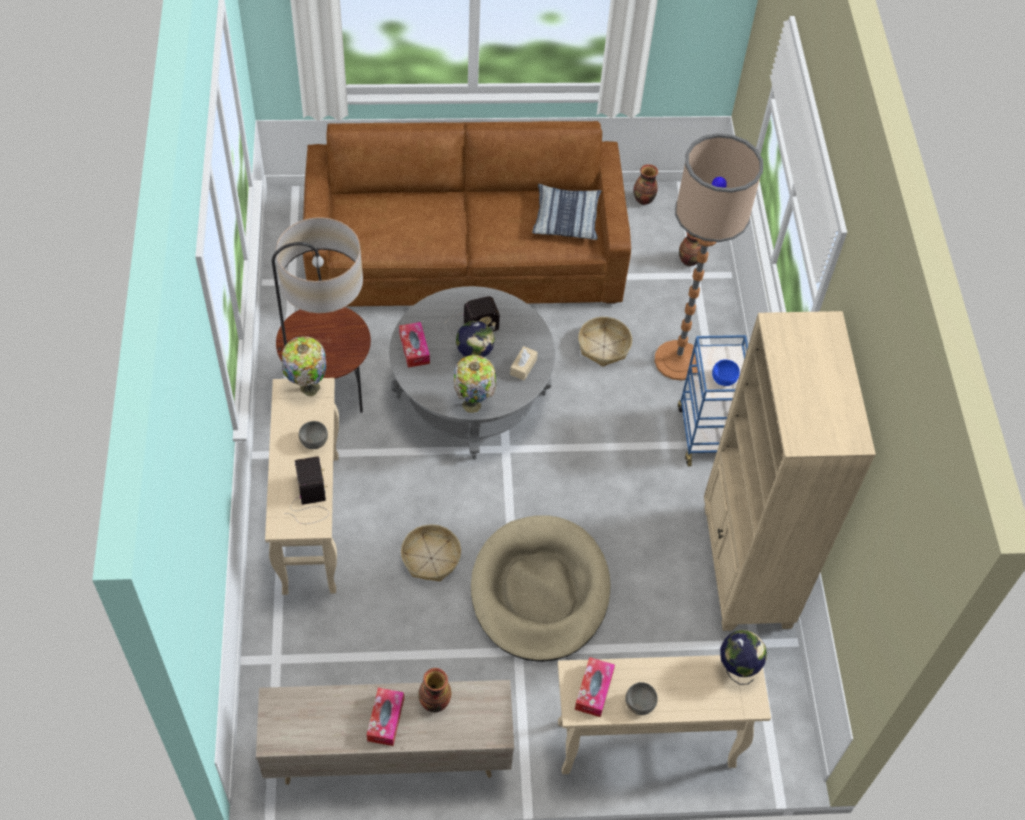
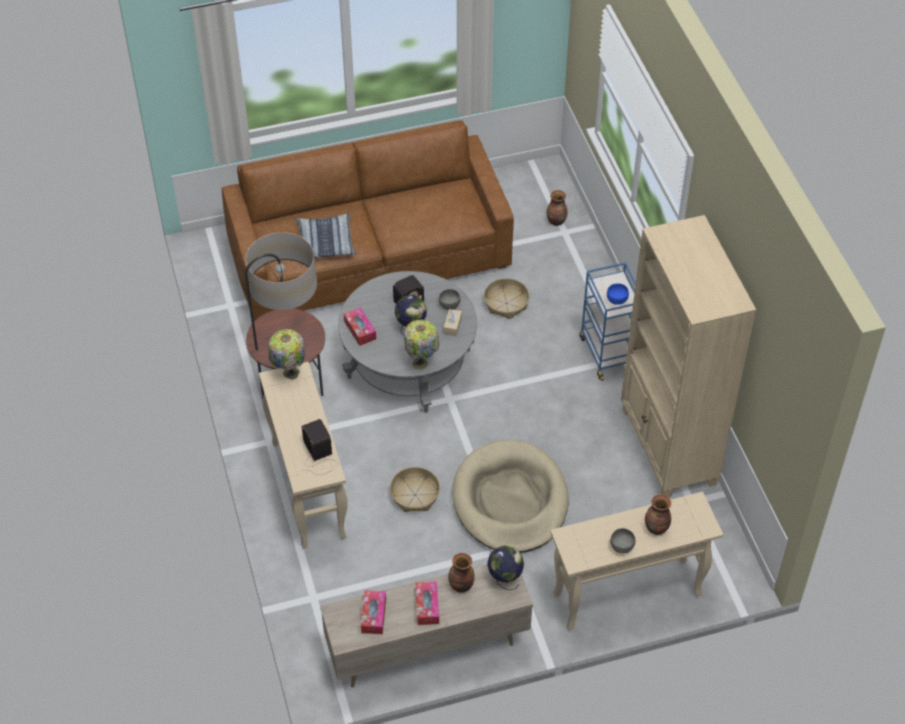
camera: 10 degrees left, 5 degrees down
grey bowl [299,421,328,449] -> grey bowl moved to [439,289,460,310]
pillow [532,184,601,240] -> pillow moved to [296,213,356,258]
tissue box [575,657,615,717] -> tissue box moved to [361,590,386,634]
vase [634,164,658,205] -> vase moved to [645,494,671,535]
floor lamp [655,133,763,380] -> none
globe [720,630,767,685] -> globe moved to [487,545,524,590]

